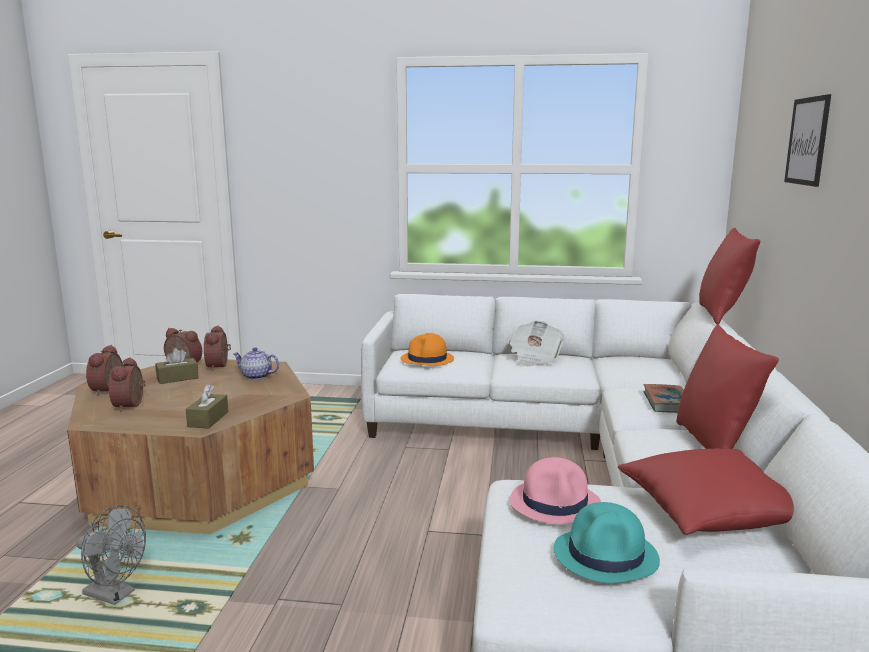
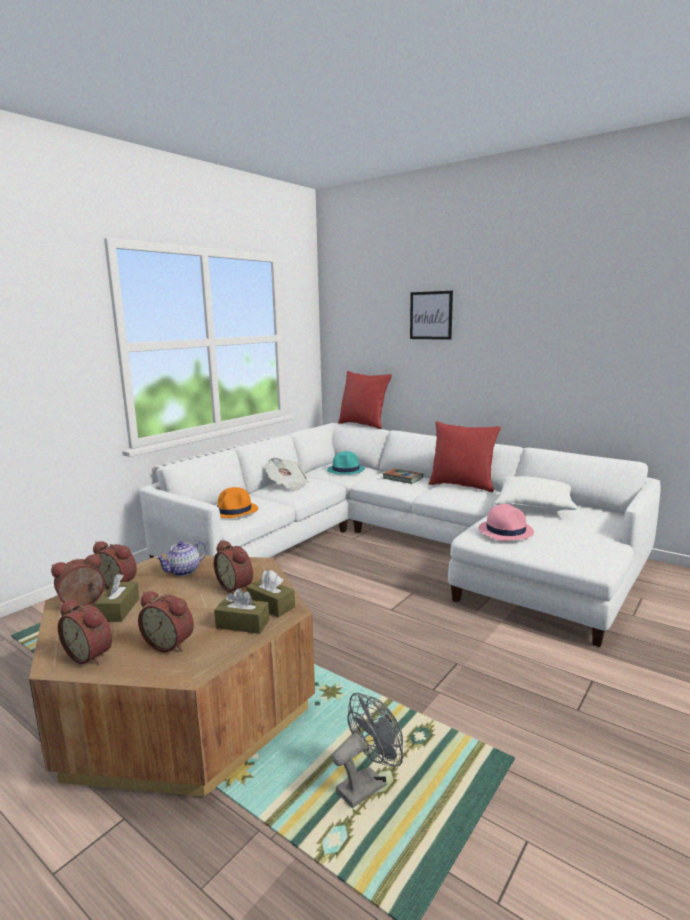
camera: 60 degrees left, 0 degrees up
turquoise hat [554,502,660,583] -> turquoise hat moved to [327,451,365,475]
red pillow [618,449,794,535] -> white pillow [494,476,577,512]
none -> alarm clock [214,540,253,592]
none -> brown tissue box [214,588,269,634]

